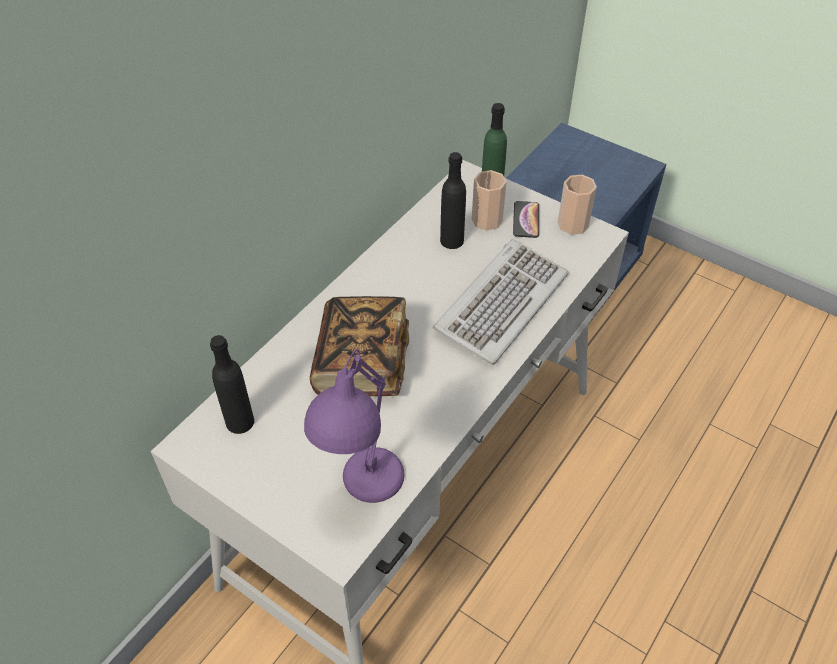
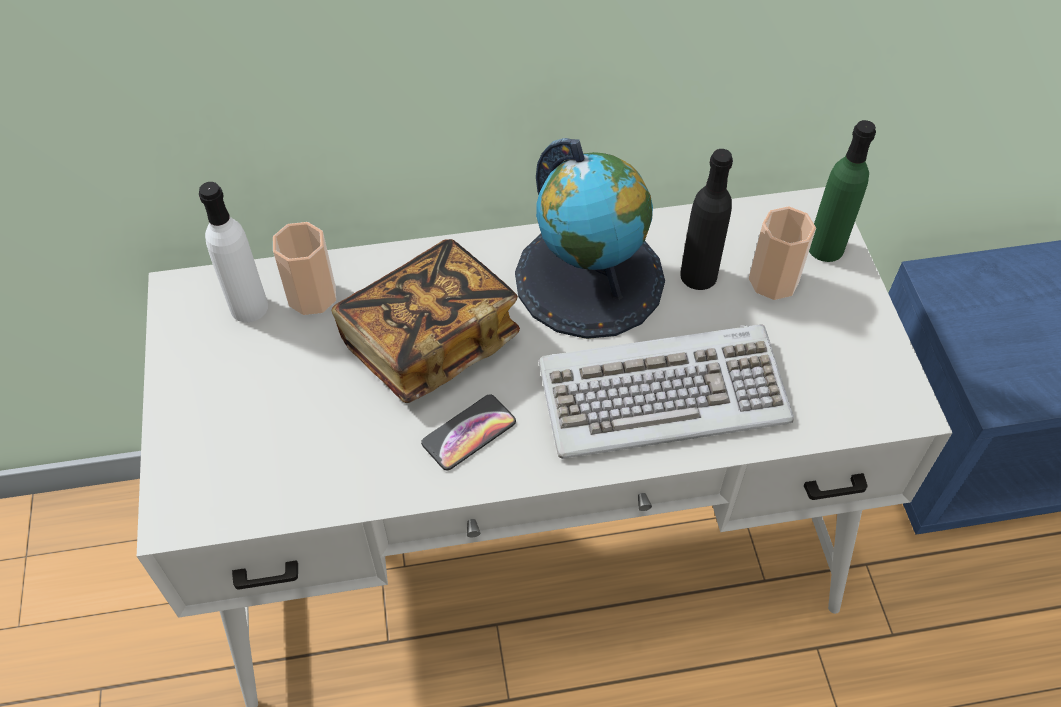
camera: 45 degrees right, 5 degrees up
black bottle [210,335,254,434] -> white bottle [199,182,268,322]
purple table lamp [304,349,404,503] -> none
phone [513,201,539,238] -> phone moved to [421,395,516,470]
cup [558,175,597,235] -> cup moved to [273,222,336,315]
none -> globe [515,138,665,339]

